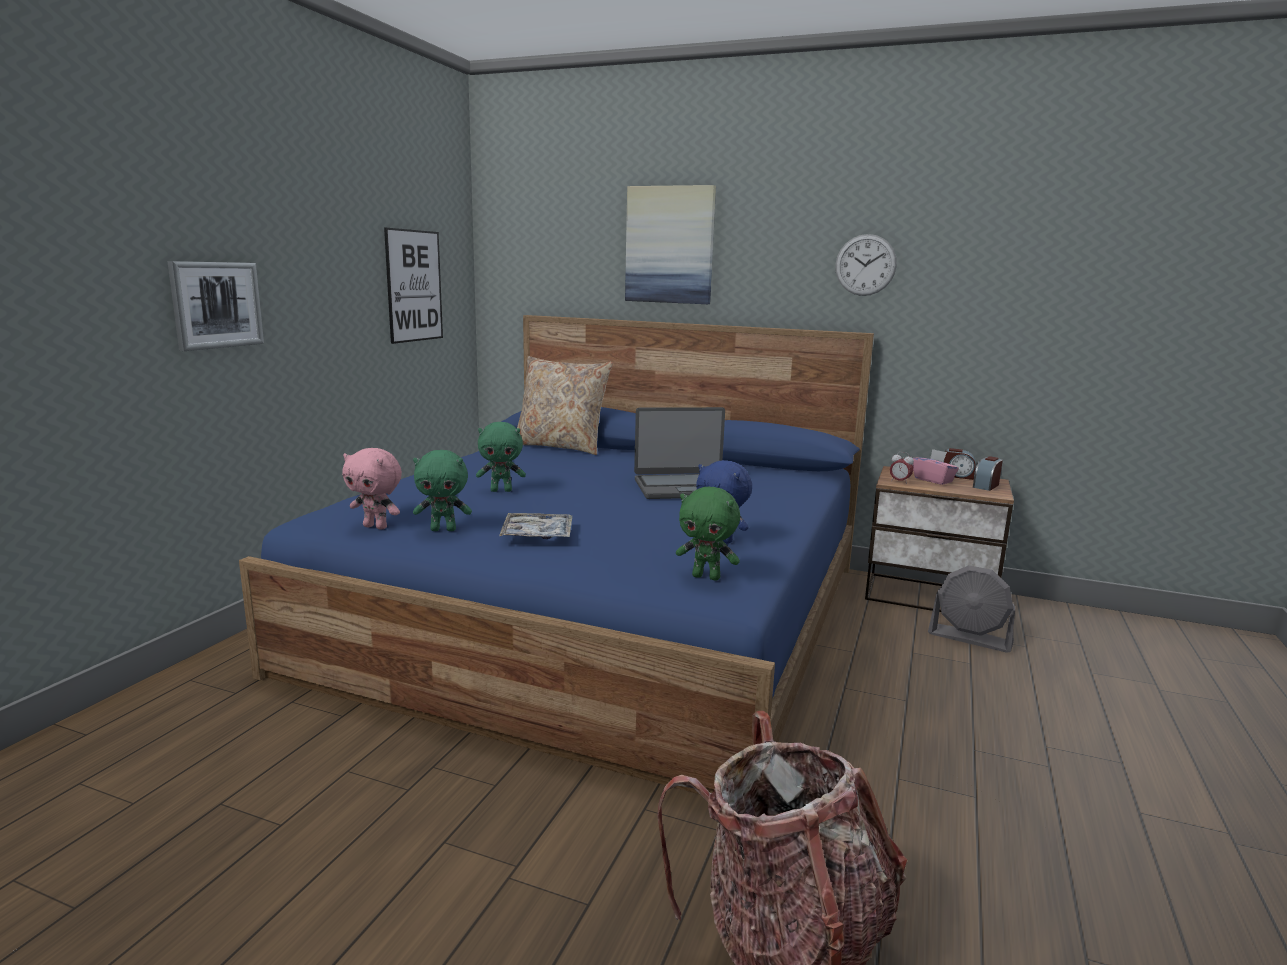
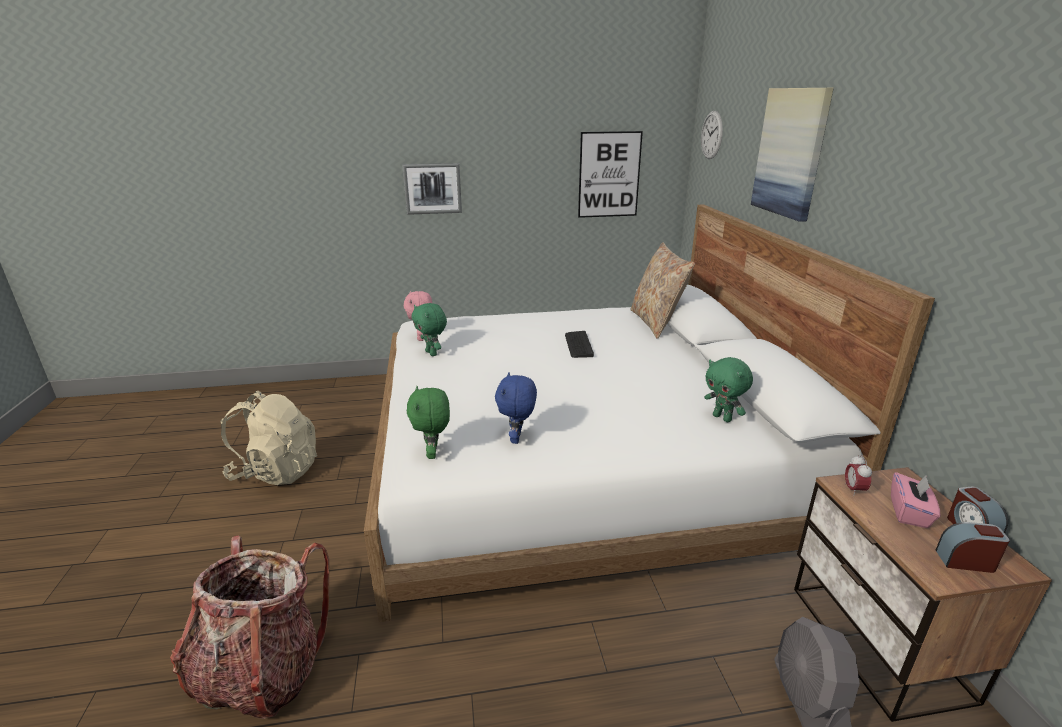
camera: 60 degrees right, 10 degrees up
blue bed [239,315,874,794] -> white bed [364,204,935,622]
green plush toy [476,422,526,492] -> green plush toy moved to [704,357,753,422]
tray [499,513,572,539] -> none
laptop [634,407,725,499] -> none
wall clock [835,234,897,296] -> wall clock moved to [701,111,723,159]
none -> beige backpack [221,391,317,485]
none -> keyboard [565,331,594,358]

